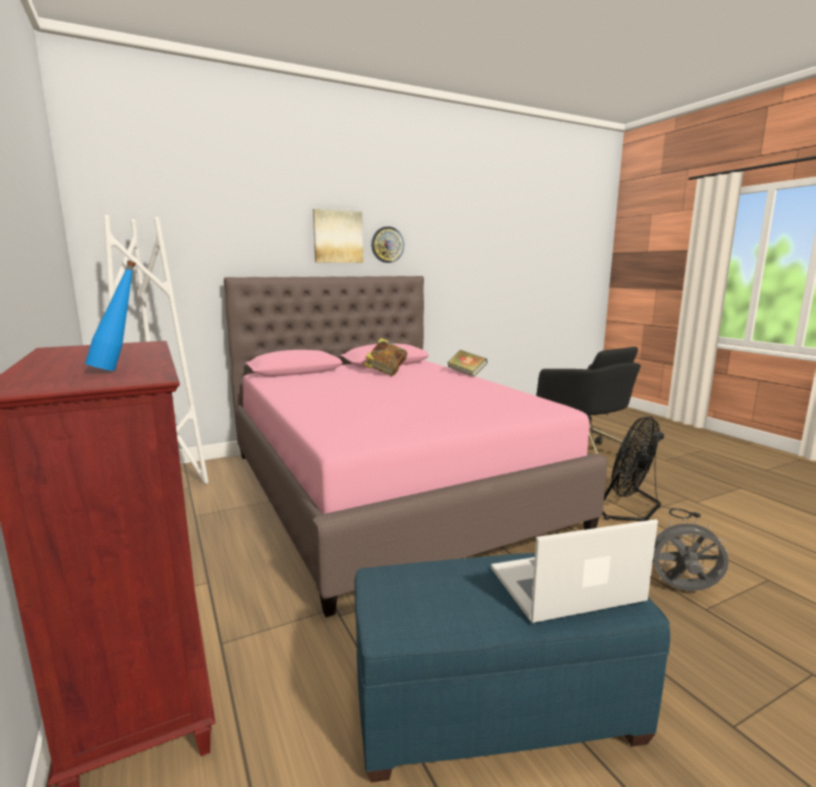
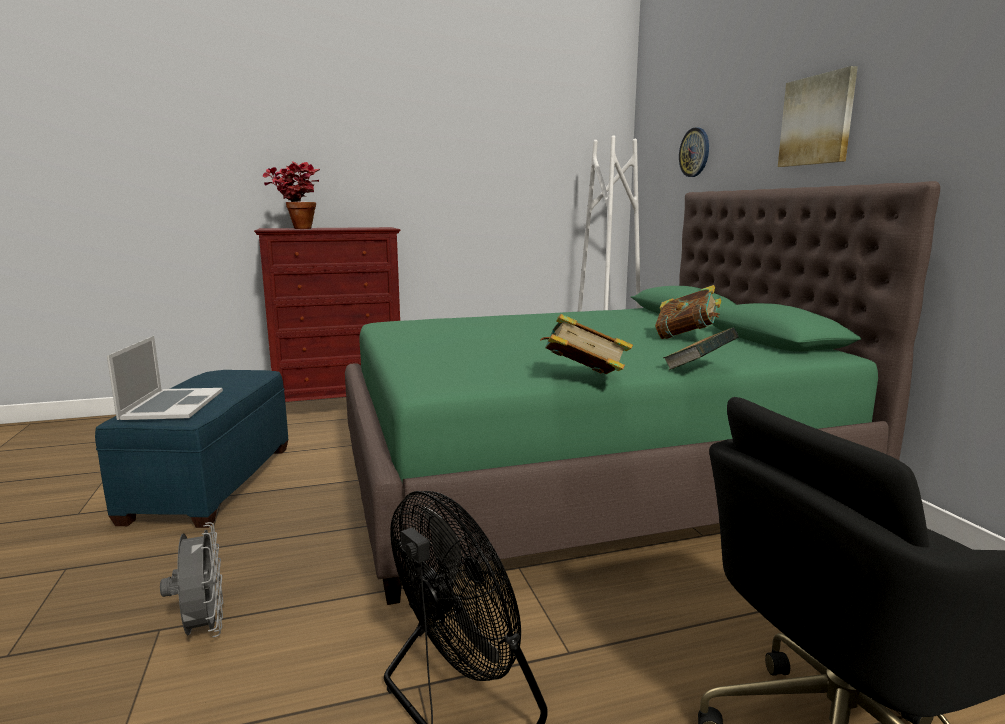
camera: 100 degrees right, 0 degrees up
blue bottle [85,260,136,371] -> potted plant [262,161,320,229]
pink bed [224,276,608,617] -> green bed [345,181,940,605]
wall clock [371,226,404,263] -> wall clock moved to [679,127,709,177]
grey fan [653,518,729,591] -> grey fan turned 45 degrees counterclockwise [160,522,223,637]
none -> book [540,314,633,374]

